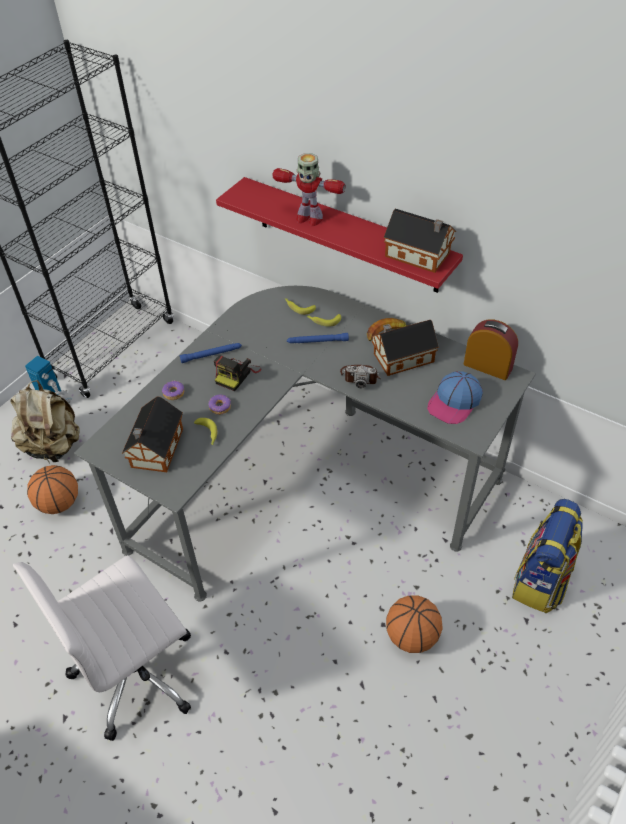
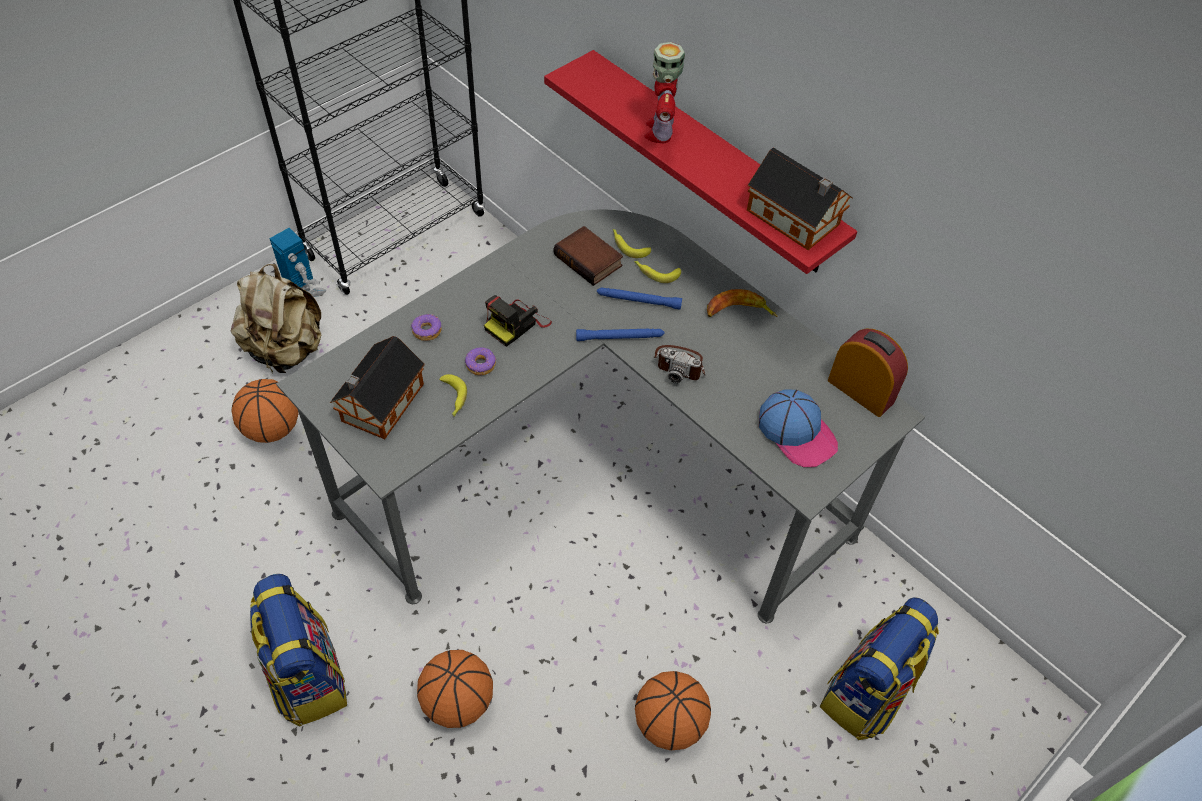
camera: 10 degrees right, 5 degrees up
white office chair [13,555,191,741] -> backpack [250,574,347,726]
blue flashlight [180,343,242,363] -> blue flashlight moved to [576,329,665,341]
toy robot [273,153,346,226] -> toy robot turned 60 degrees clockwise [644,42,685,143]
toy house [372,320,439,376] -> none
cap [427,371,483,424] -> cap turned 90 degrees counterclockwise [759,389,838,467]
none -> basketball [417,650,493,728]
none -> book [554,226,623,286]

